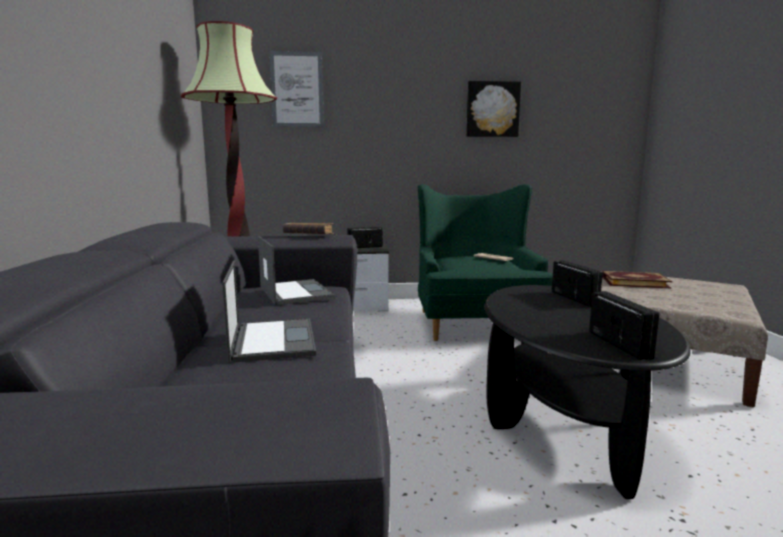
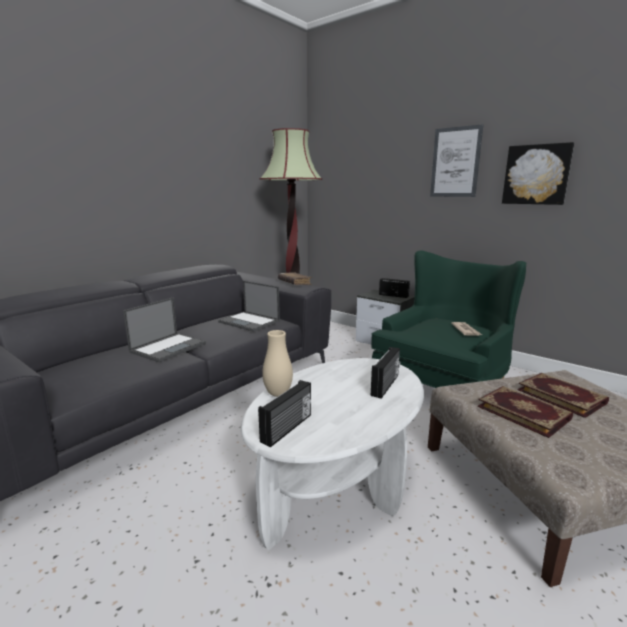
camera: 45 degrees right, 5 degrees up
laptop [258,236,335,305] -> laptop turned 105 degrees clockwise [218,281,280,332]
picture [269,51,324,127] -> picture moved to [430,124,483,197]
black coffee table [484,285,691,499] -> white coffee table [241,358,424,550]
none -> beige vase [262,330,293,397]
none -> book [478,386,573,438]

